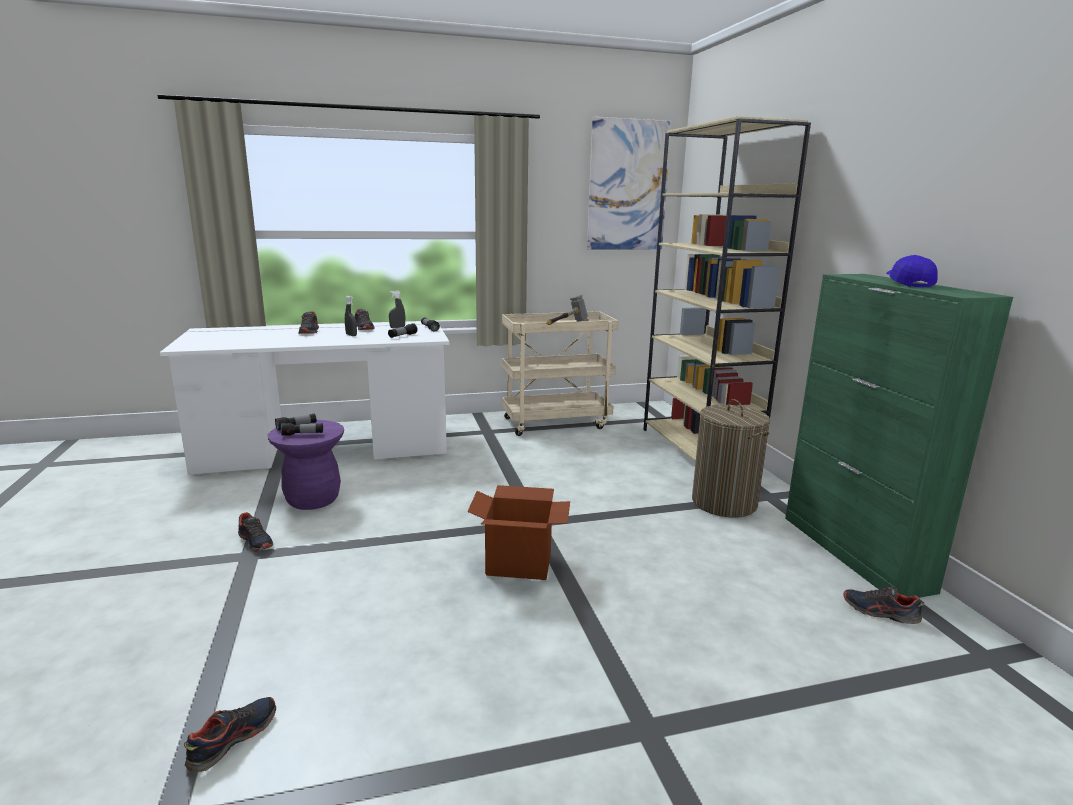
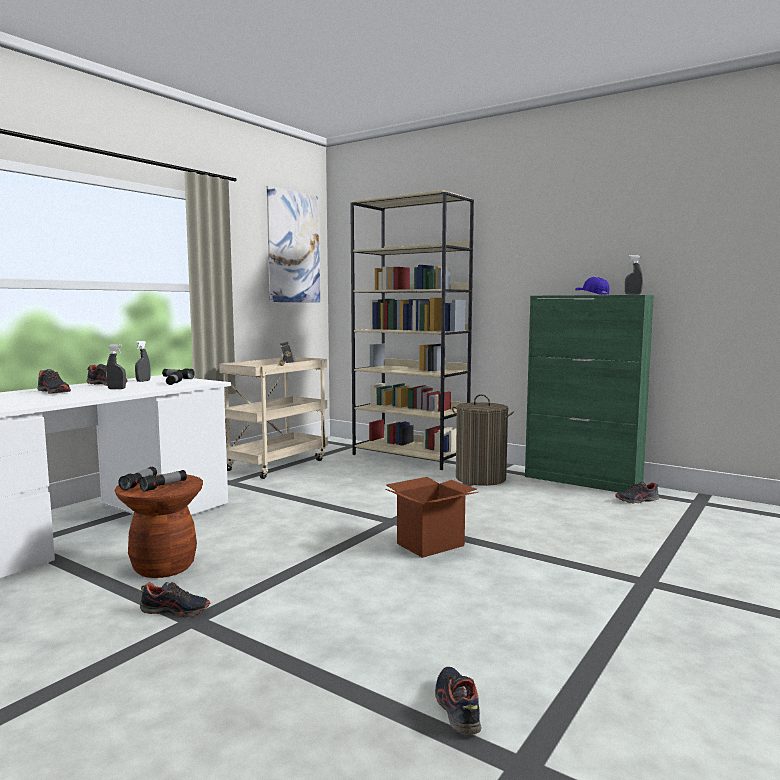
camera: 40 degrees left, 10 degrees down
purple stool [268,420,344,510] -> brown stool [115,474,203,578]
none -> grey spray bottle [625,255,643,295]

